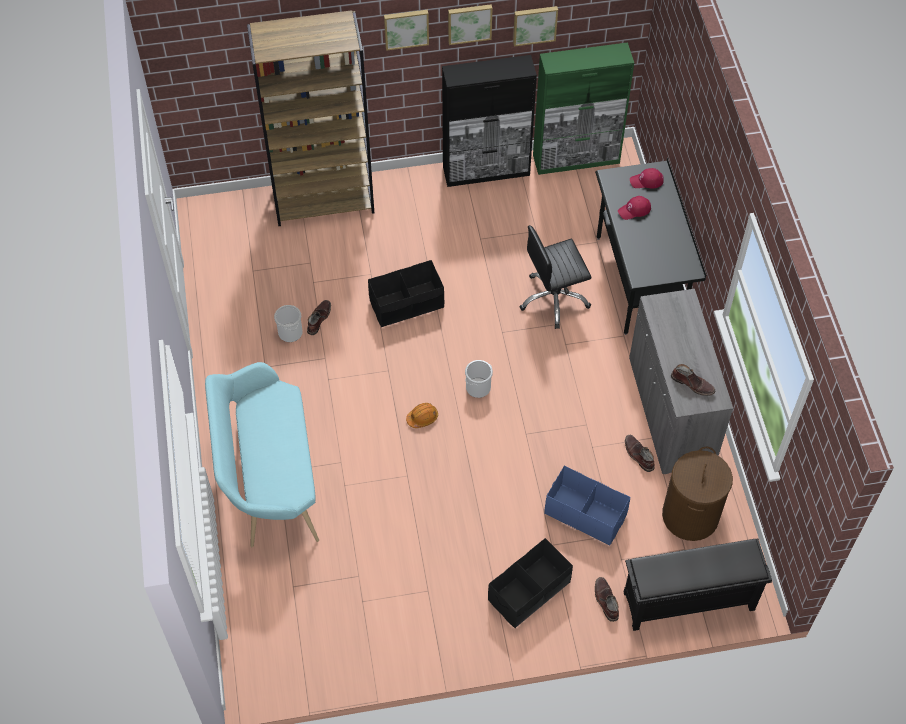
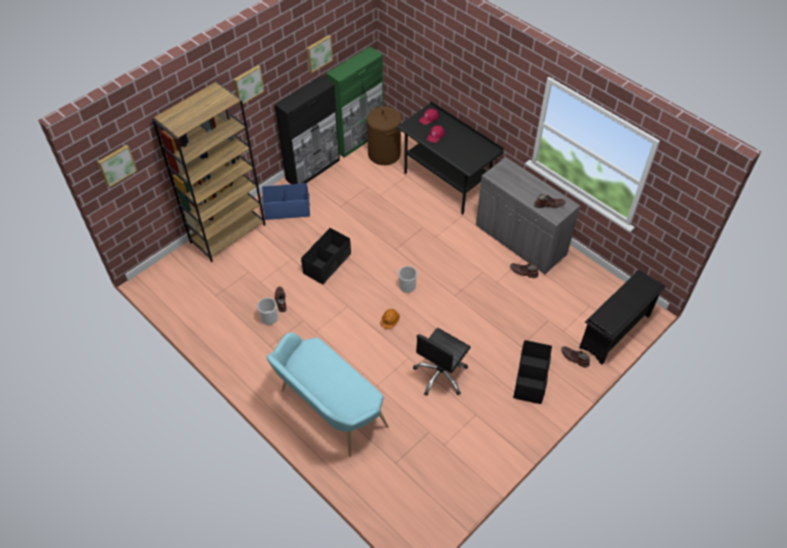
camera: 35 degrees left, 5 degrees down
picture [448,4,493,45] -> picture moved to [98,145,137,187]
black office chair [519,225,591,329] -> black office chair moved to [413,328,471,396]
blue storage box [544,466,631,546] -> blue storage box moved to [262,183,310,220]
brown laundry basket [662,447,733,541] -> brown laundry basket moved to [367,106,401,165]

